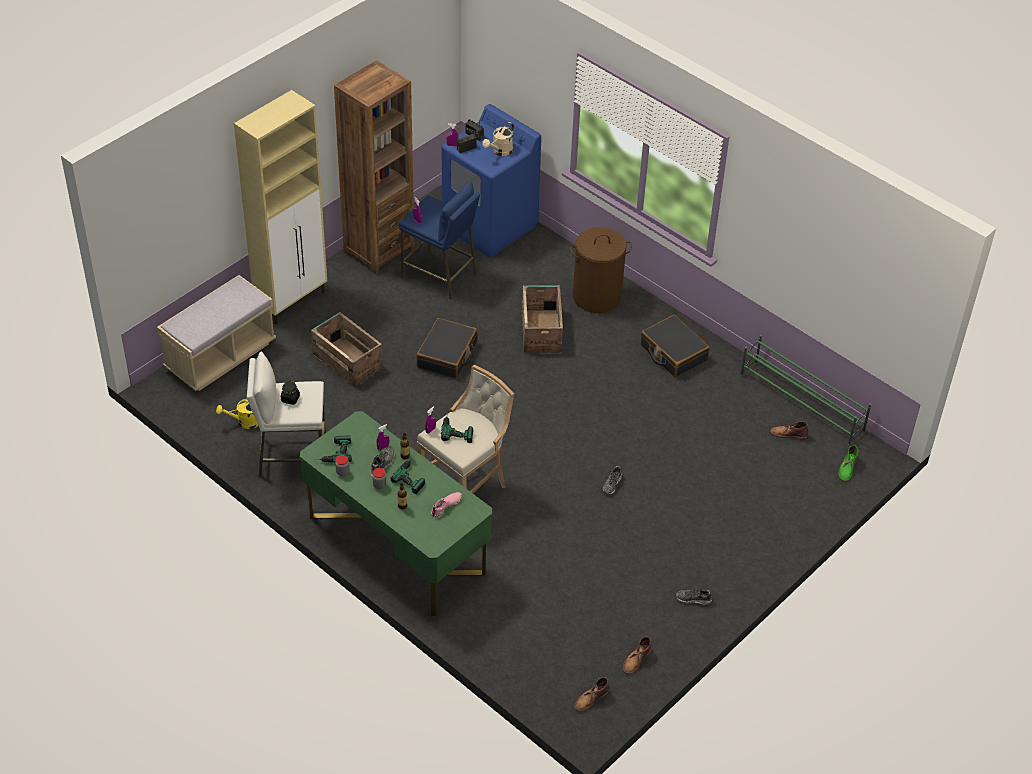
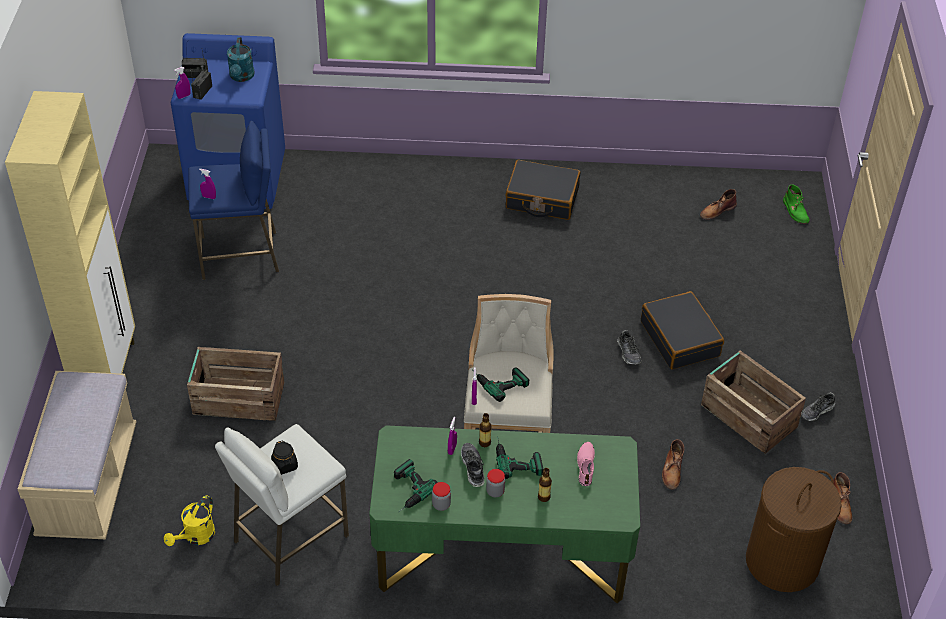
camera: 40 degrees left, 0 degrees up
brown bookcase [334,60,414,275] -> none
black suitcase [416,318,477,379] -> black suitcase moved to [641,291,724,369]
beige watering can [482,122,514,156] -> turquoise watering can [227,37,255,82]
crate [522,285,563,353] -> crate moved to [701,350,806,454]
brown laundry basket [570,227,632,313] -> brown laundry basket moved to [746,467,842,592]
brown boot [574,677,610,712] -> brown boot moved to [662,439,684,489]
green shoe rack [740,335,871,446] -> none

